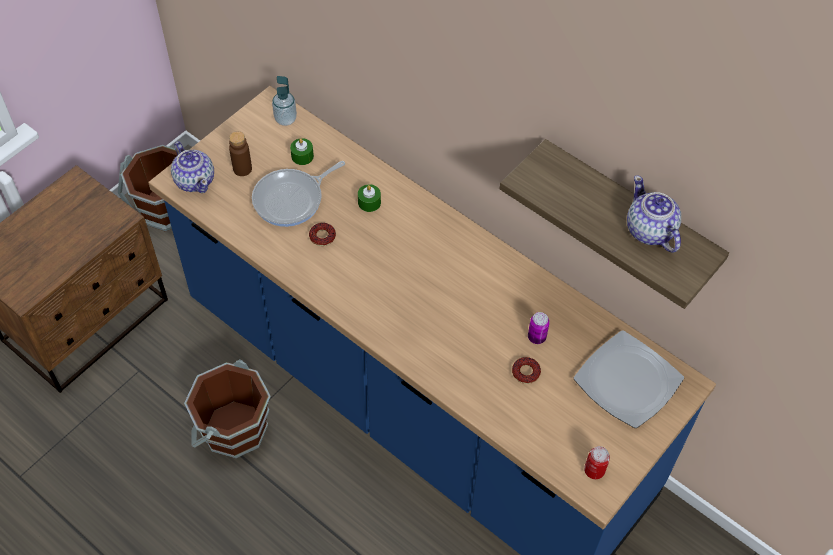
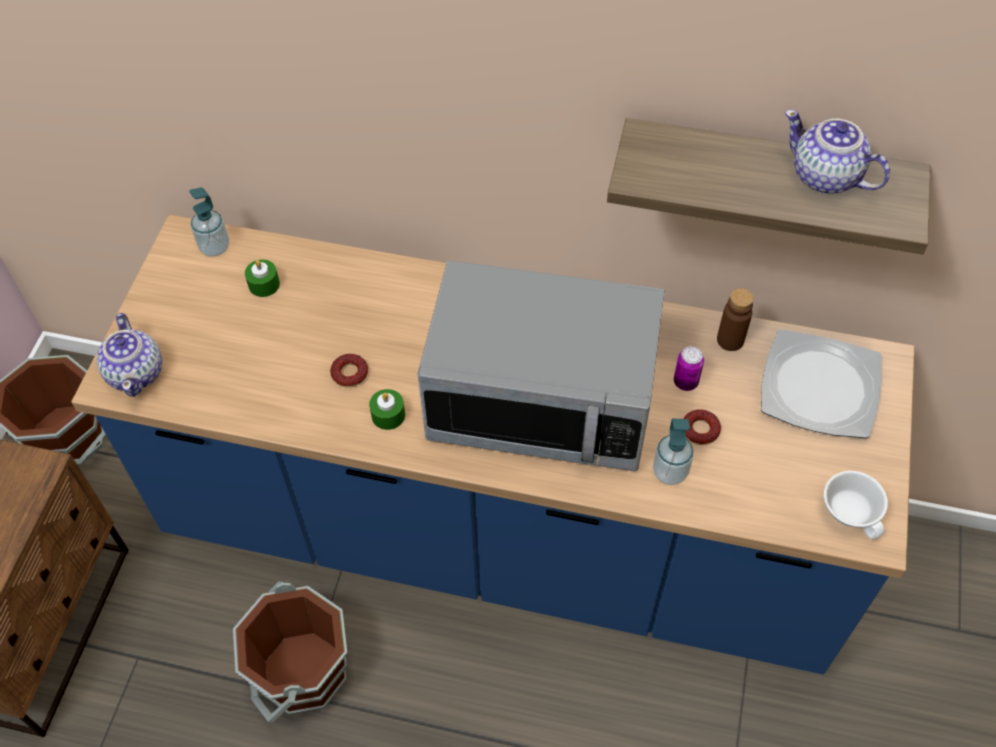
camera: 25 degrees left, 0 degrees up
teapot [171,141,214,193] -> teapot turned 45 degrees clockwise [96,313,162,397]
brown bottle [229,131,252,176] -> brown bottle moved to [717,288,754,351]
frying pan [252,161,345,227] -> none
green candle [358,184,381,212] -> green candle moved to [369,389,405,430]
can [584,446,610,479] -> white cup [824,471,888,539]
none -> microwave [417,260,664,471]
none -> soap dispenser [653,419,694,485]

